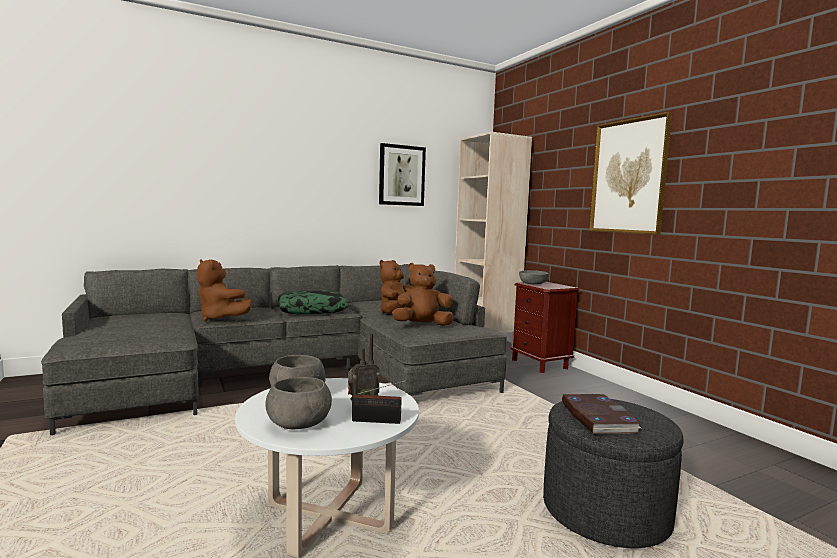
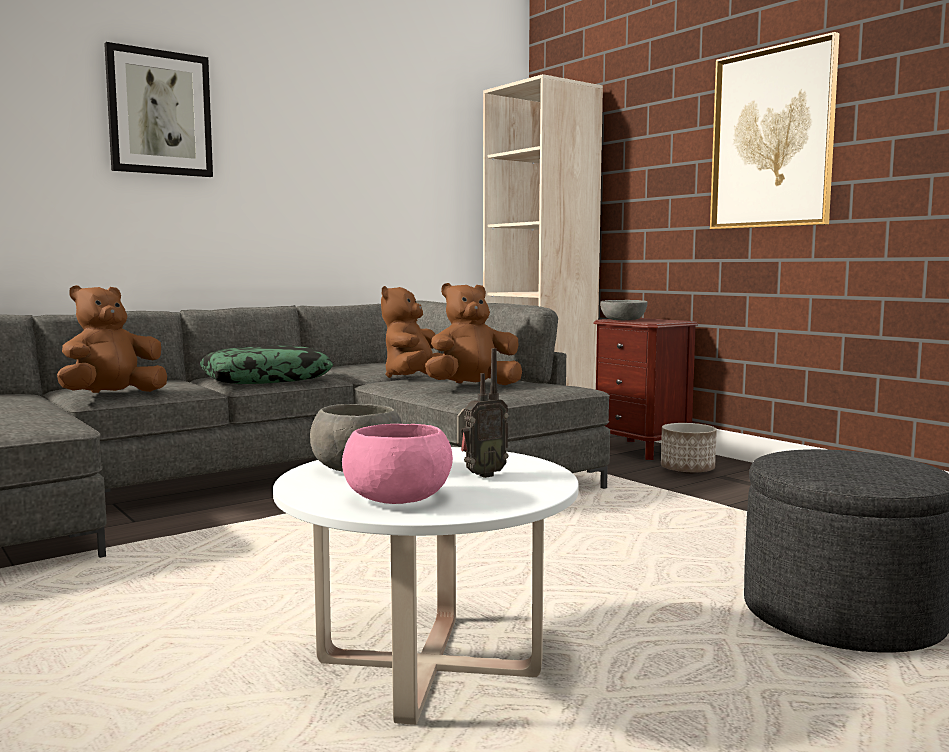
camera: 10 degrees left, 0 degrees up
brown plush toy [196,259,252,322] -> brown plush toy turned 105 degrees clockwise [57,285,167,393]
grey bowl [265,377,332,429] -> pink bowl [342,424,453,504]
radio [352,380,408,424] -> none
picture [379,143,426,206] -> picture moved to [104,42,213,177]
book [562,394,642,434] -> none
none -> planter [661,423,717,474]

